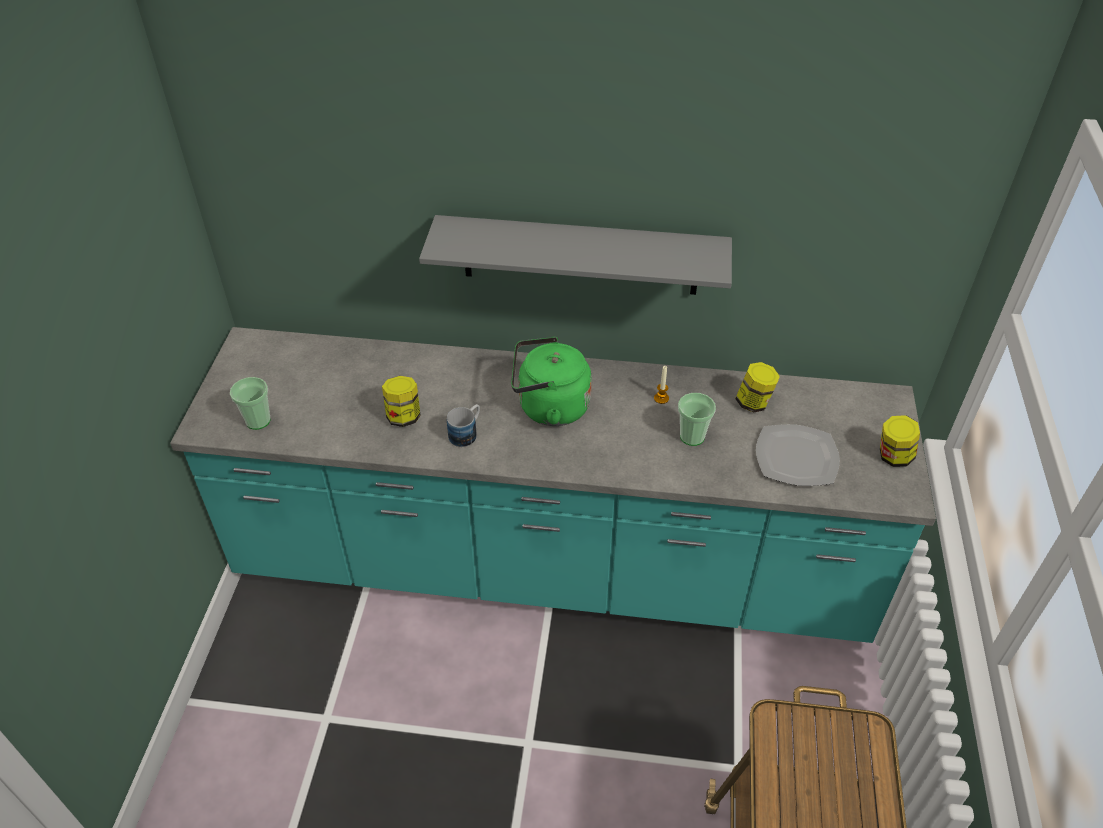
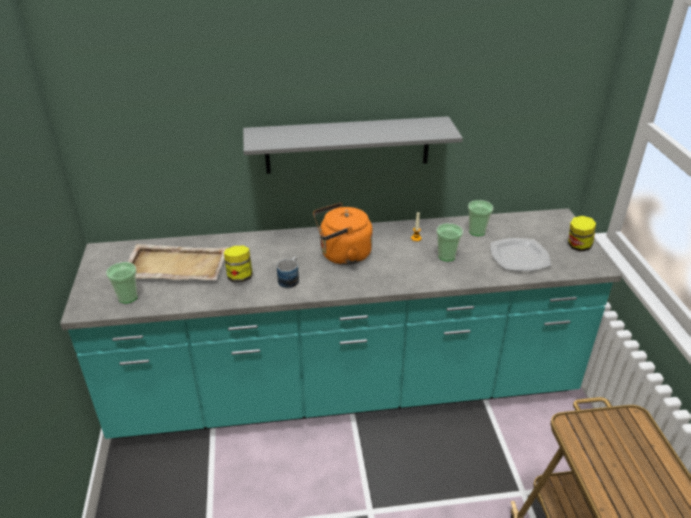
camera: 15 degrees left, 10 degrees down
green kettle [511,337,592,426] -> orange kettle [313,203,373,265]
jar [735,362,780,413] -> cup [468,200,493,236]
none -> beige tray [128,244,228,280]

